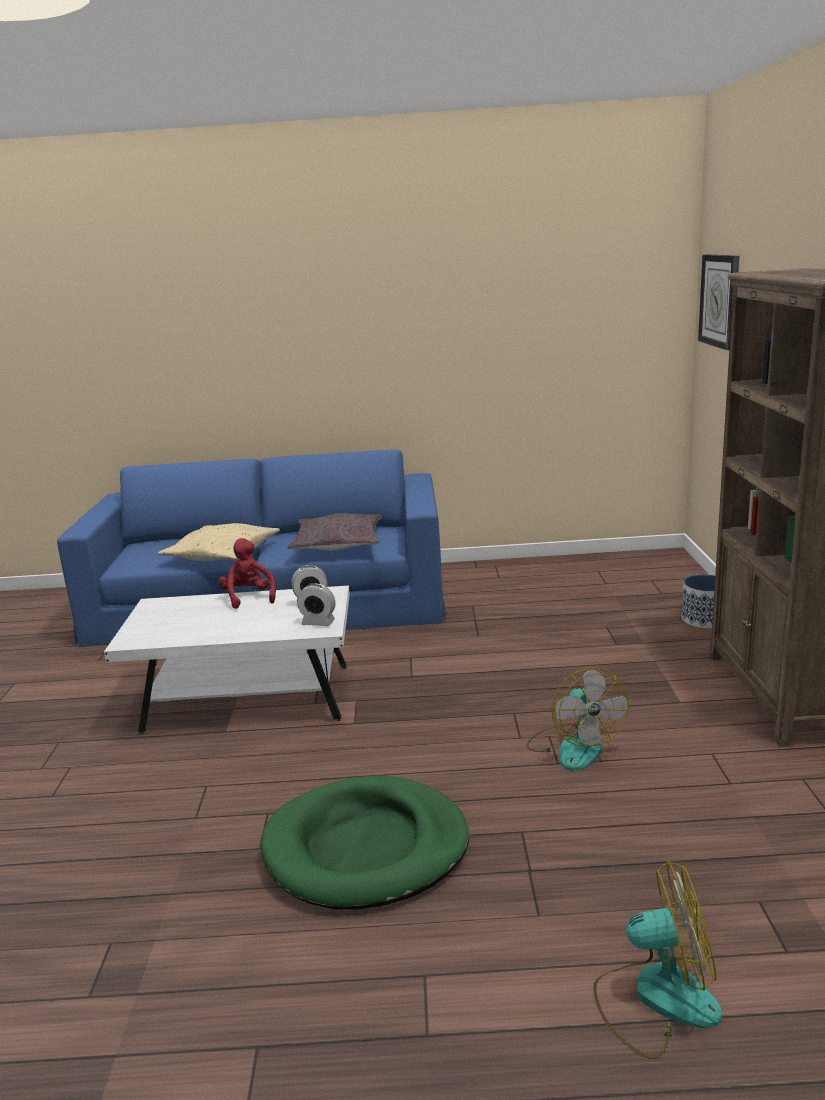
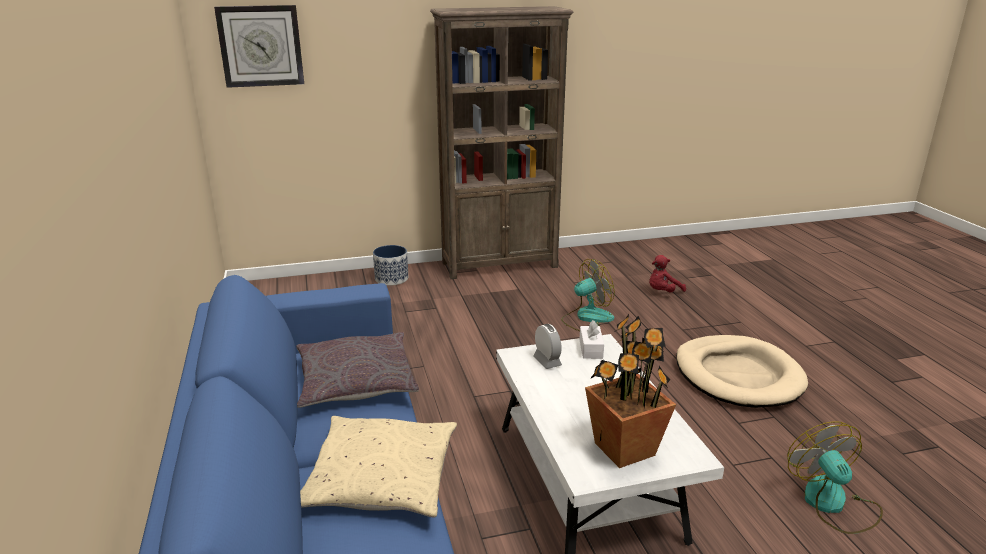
camera: 105 degrees left, 5 degrees up
red plush toy [218,538,276,609] -> red plush toy moved to [649,255,686,293]
green dog bed [261,776,469,910] -> beige dog bed [676,335,808,408]
alarm clock [297,584,335,626] -> white tissue box [579,320,604,359]
fan [593,861,723,1059] -> fan moved to [787,421,883,534]
none -> potted plant [585,314,676,468]

